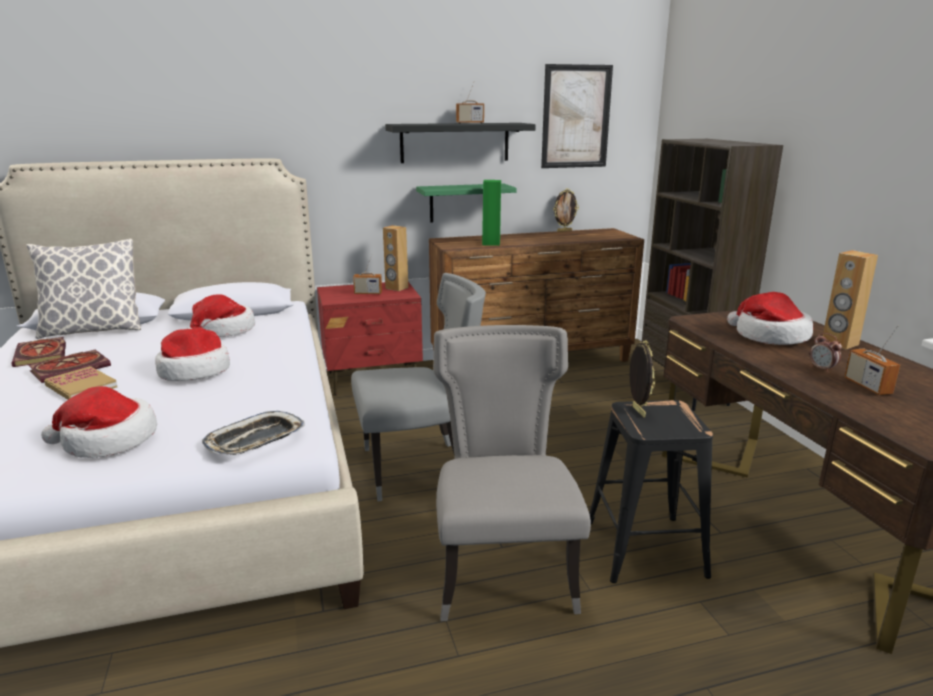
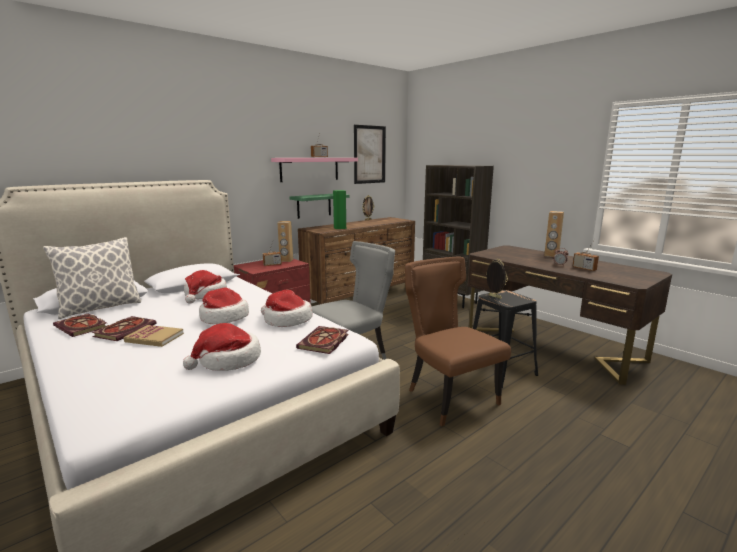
camera: 25 degrees left, 5 degrees down
tray [202,411,305,455] -> book [296,326,349,354]
black shelf [385,123,536,163] -> pink shelf [271,158,358,182]
grey chair [433,325,591,621] -> brown chair [405,257,511,427]
hat [727,292,813,345] -> hat moved to [261,290,313,327]

